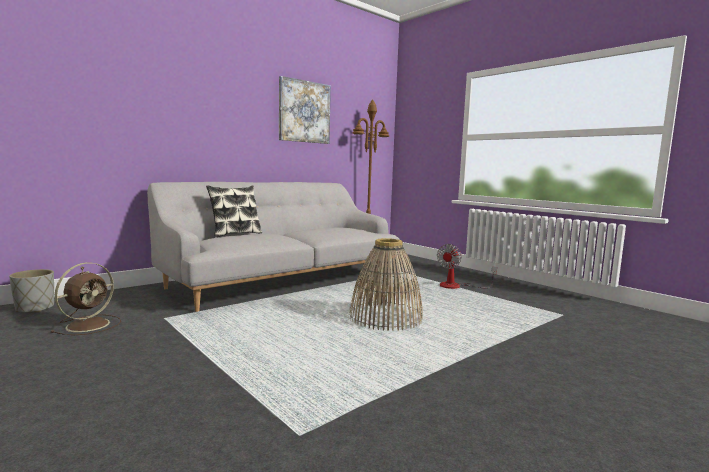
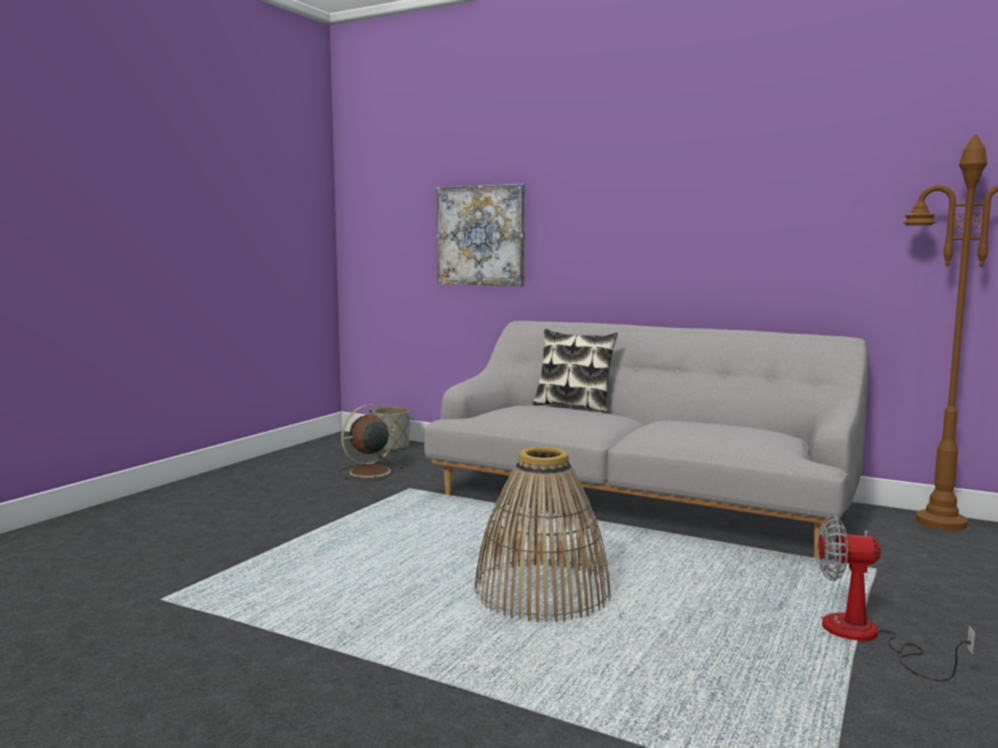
camera: 70 degrees right, 0 degrees up
brown fan [50,262,121,335] -> brown fan turned 135 degrees clockwise [339,404,403,481]
picture [279,76,331,144] -> picture moved to [437,184,525,286]

